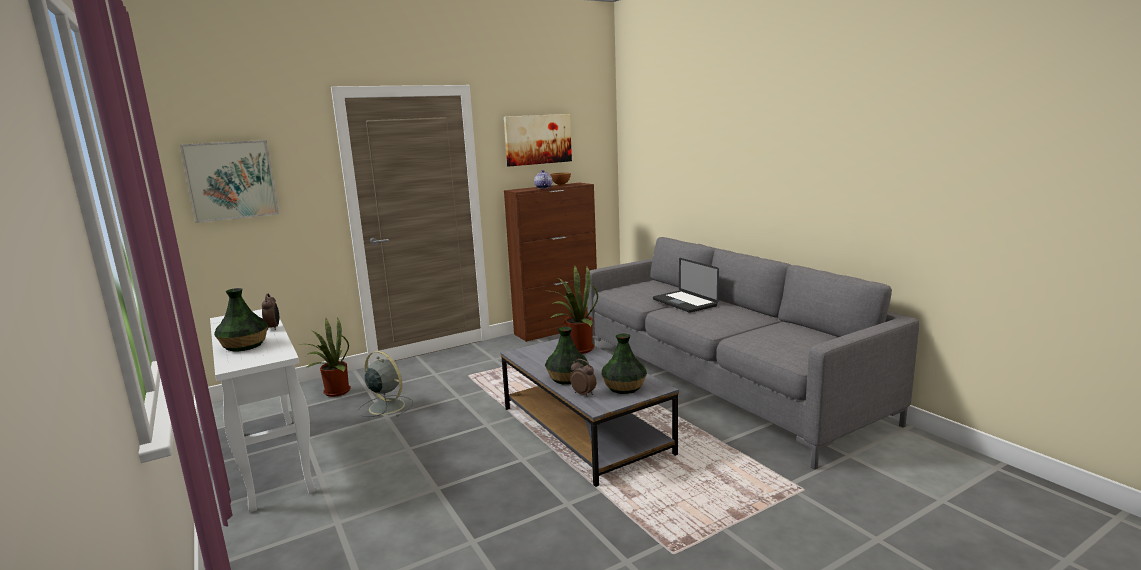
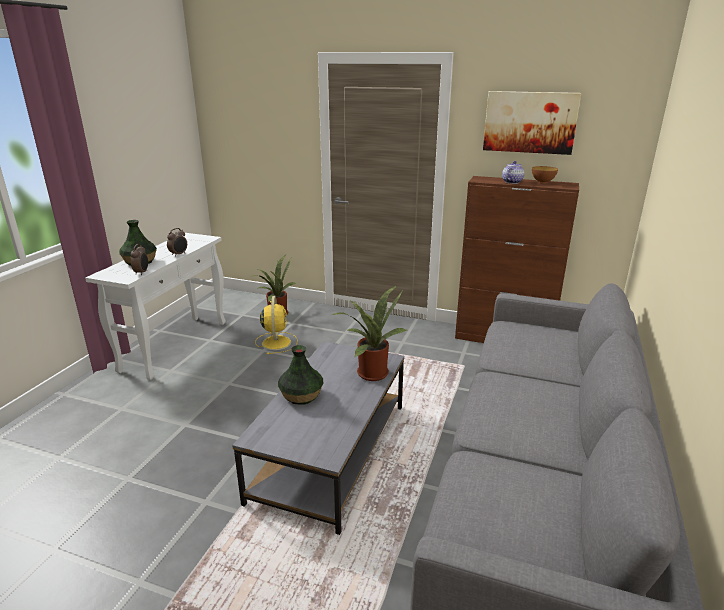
camera: 50 degrees right, 10 degrees up
picture [180,140,279,223] -> none
grey fan [358,351,413,417] -> yellow fan [255,296,298,355]
alarm clock [570,359,596,397] -> alarm clock moved to [131,244,148,275]
vase [601,333,647,394] -> none
laptop [653,258,719,313] -> none

